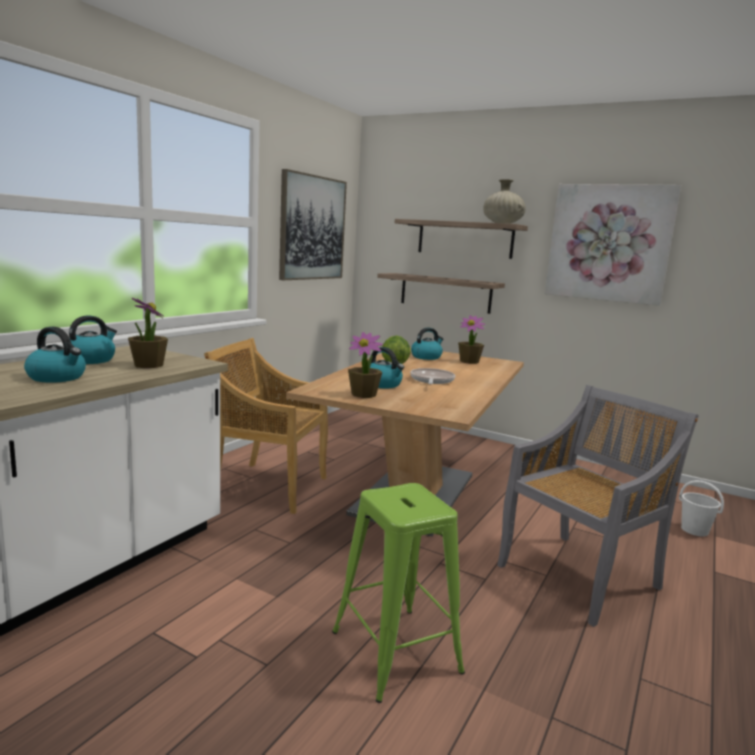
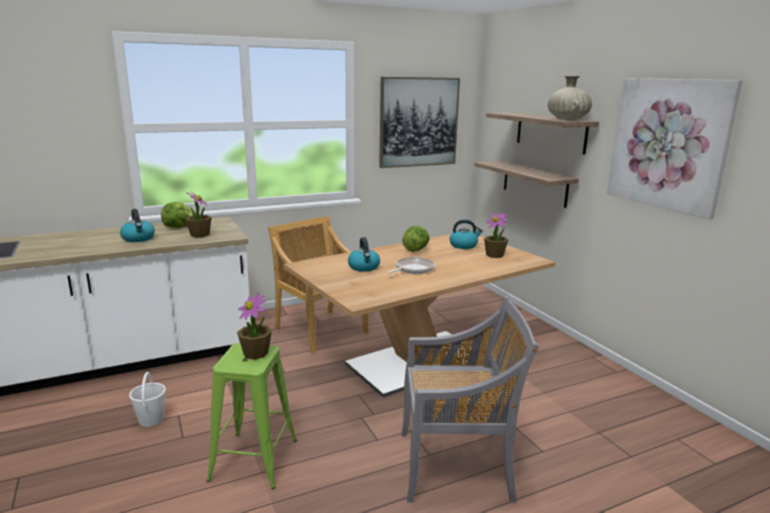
camera: 35 degrees right, 5 degrees up
kettle [69,315,117,364] -> lettuce [161,202,196,228]
potted plant [348,332,383,398] -> potted plant moved to [237,293,272,359]
white bucket [679,480,724,537] -> white bucket moved to [129,372,166,427]

